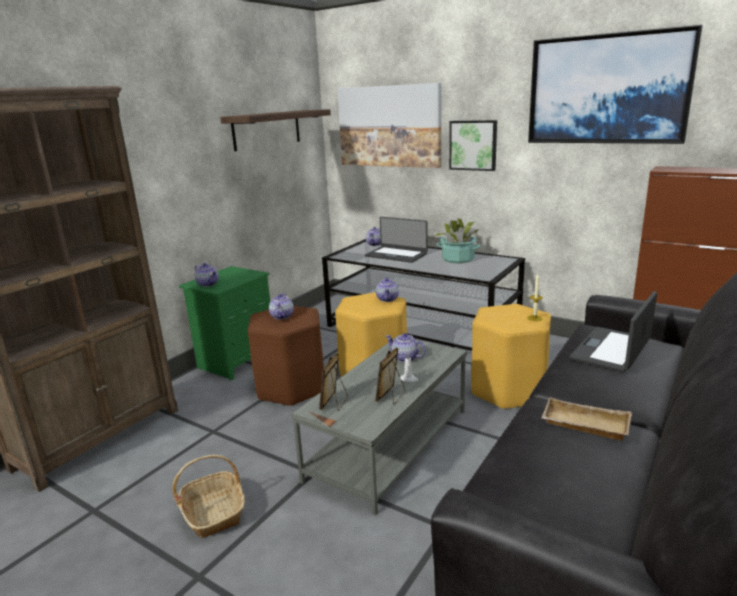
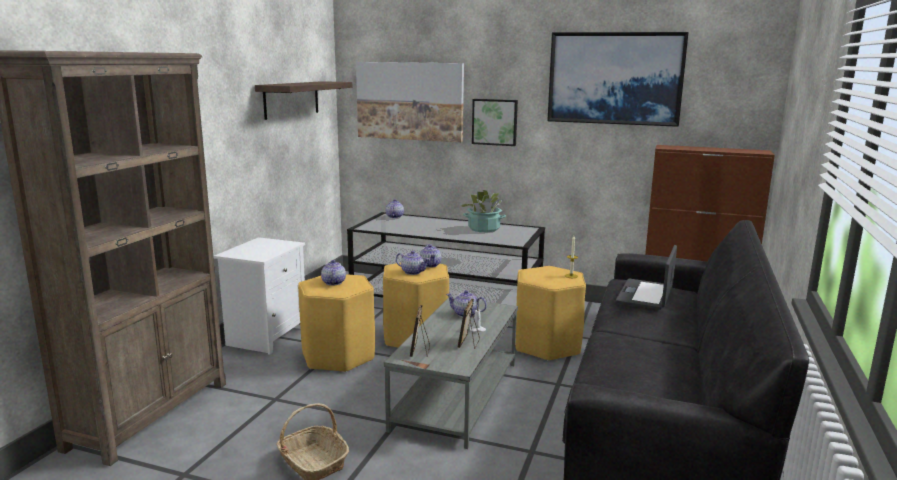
camera: 15 degrees left, 5 degrees down
green nightstand [179,266,270,381] -> white nightstand [214,237,305,355]
teapot [195,263,219,287] -> teapot moved to [396,251,430,275]
brown stool [248,306,324,406] -> yellow stool [298,274,375,372]
laptop [365,217,428,263] -> none
beige tray [541,397,632,440] -> none

